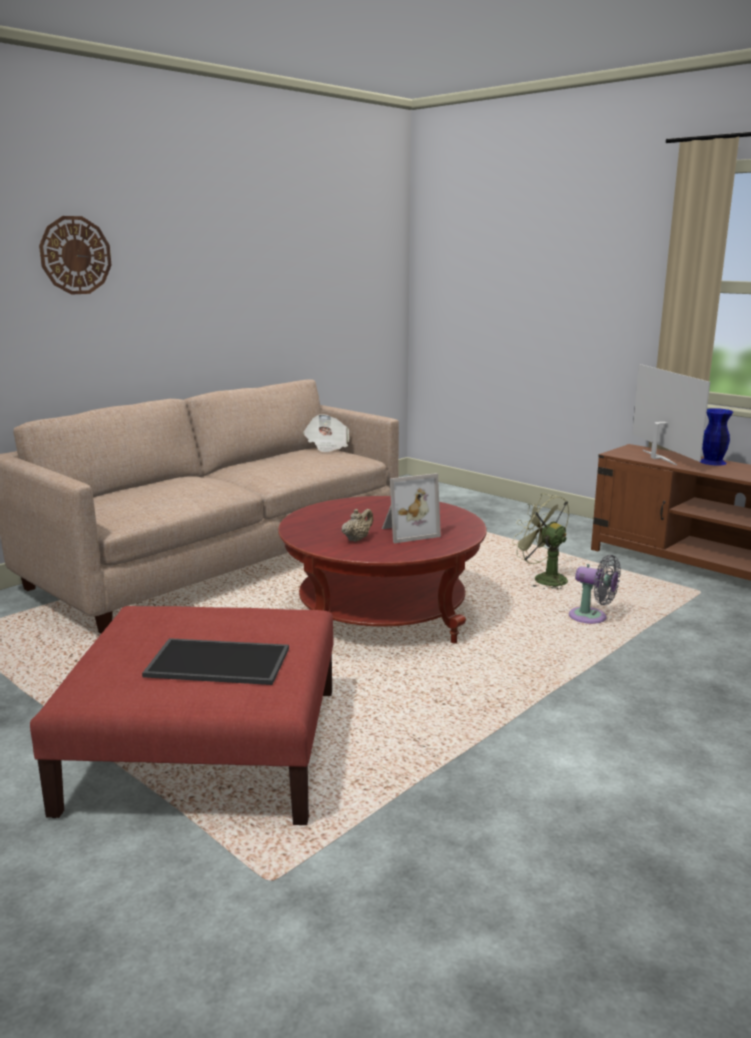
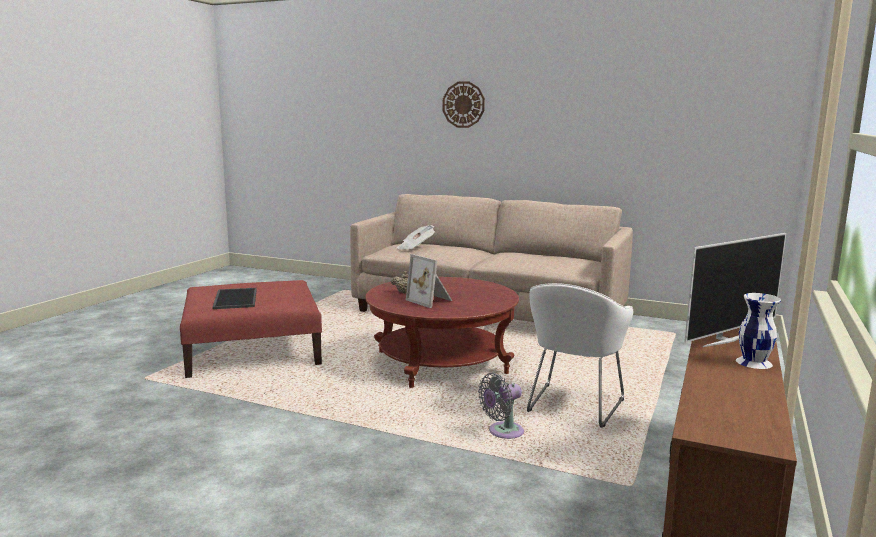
camera: 70 degrees right, 5 degrees down
newspaper [303,414,349,452] -> newspaper moved to [396,225,435,250]
green fan [512,493,569,590] -> white armchair [527,283,633,428]
grey fan [569,555,621,624] -> grey fan turned 45 degrees clockwise [478,373,524,439]
blue vase [700,408,733,466] -> white vase [736,293,781,369]

